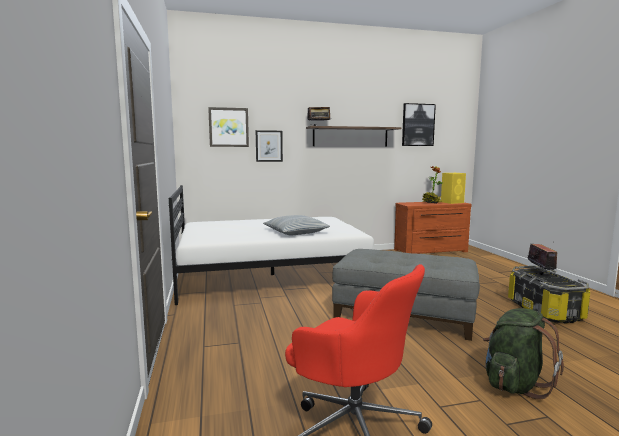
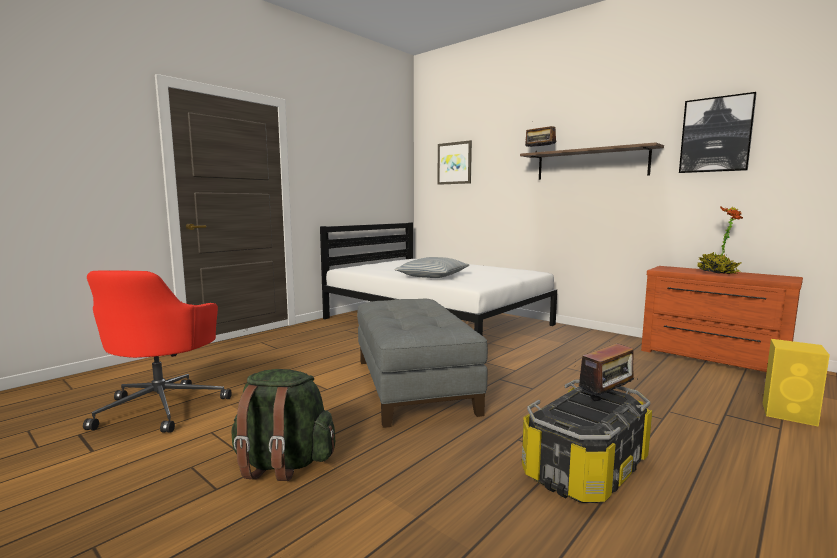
camera: 55 degrees right, 0 degrees up
picture [256,130,283,162] -> none
yellow speaker [441,173,466,204] -> yellow speaker moved to [763,339,830,427]

